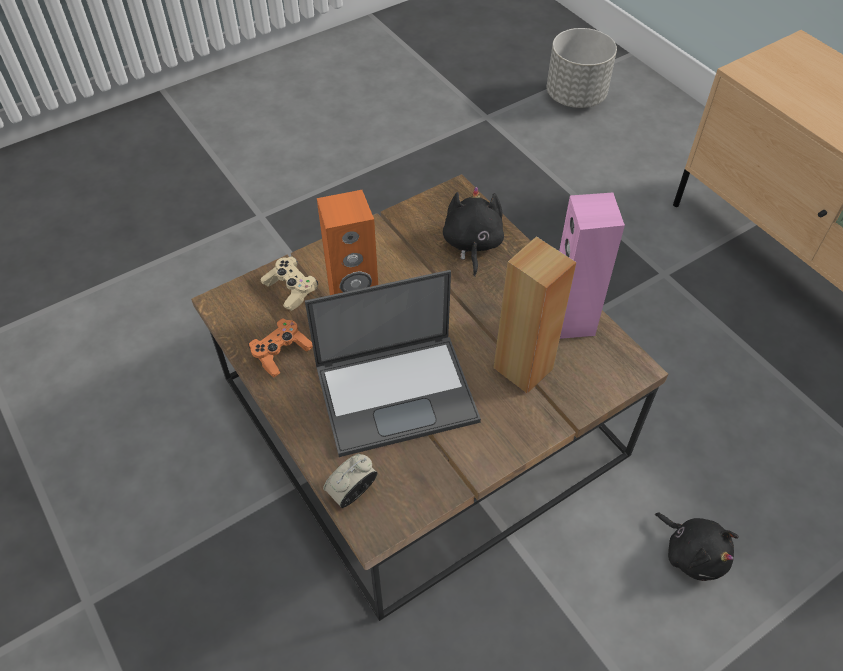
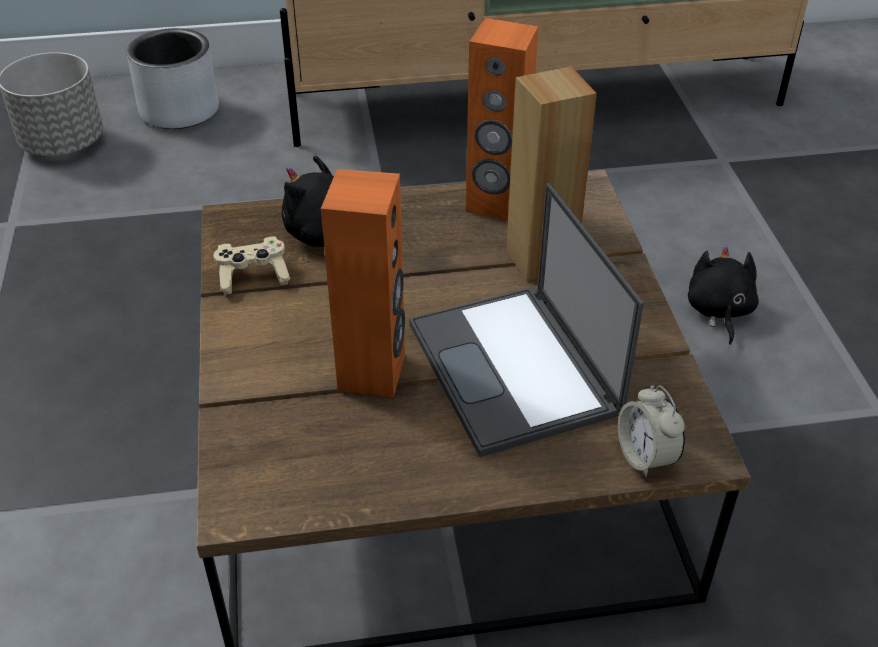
camera: 65 degrees left, 10 degrees down
orange game controller [248,318,313,378] -> none
beige game controller [260,256,318,311] -> beige game controller moved to [213,236,291,295]
laptop [305,270,481,457] -> laptop turned 150 degrees clockwise [409,183,644,457]
pink speaker [559,192,625,339] -> orange speaker [466,18,538,221]
black plush toy [655,512,739,581] -> black plush toy turned 75 degrees counterclockwise [688,245,759,345]
none -> grey planter [126,28,219,129]

